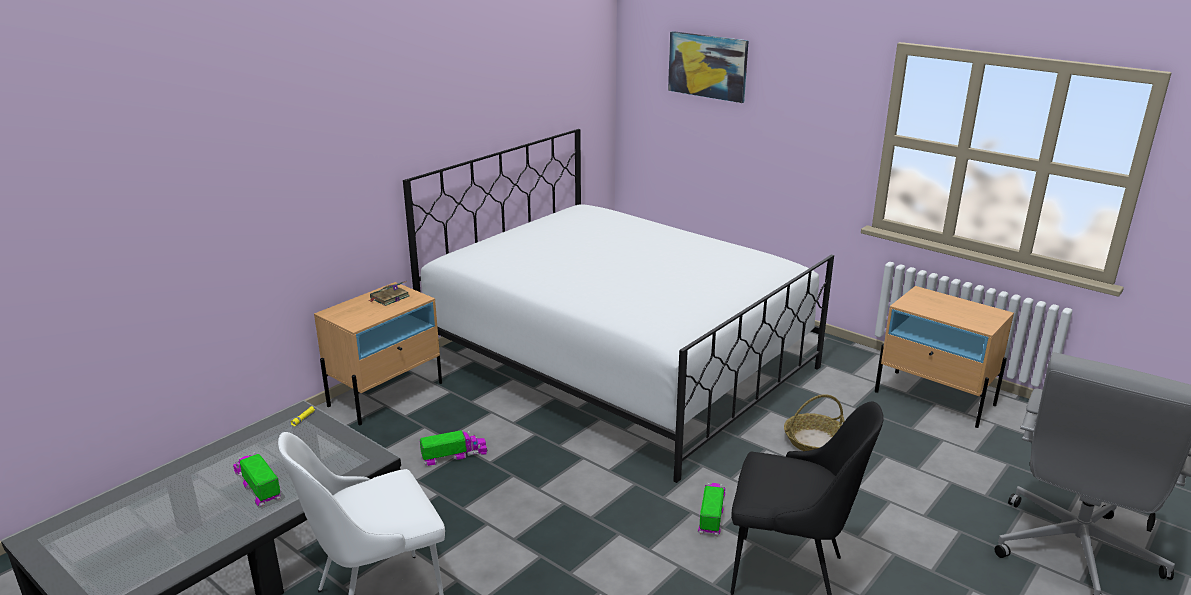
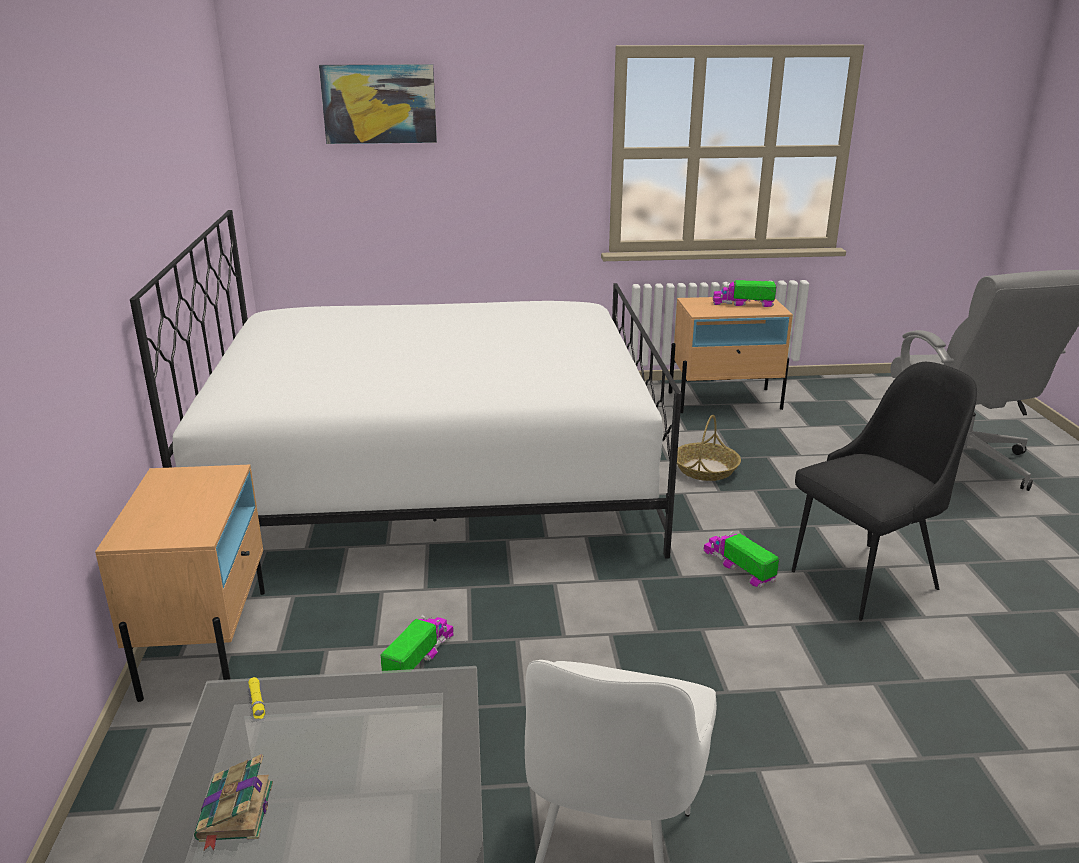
camera: 45 degrees left, 0 degrees up
toy truck [233,452,282,507] -> toy truck moved to [713,280,776,307]
book [368,281,410,306] -> book moved to [194,754,273,851]

